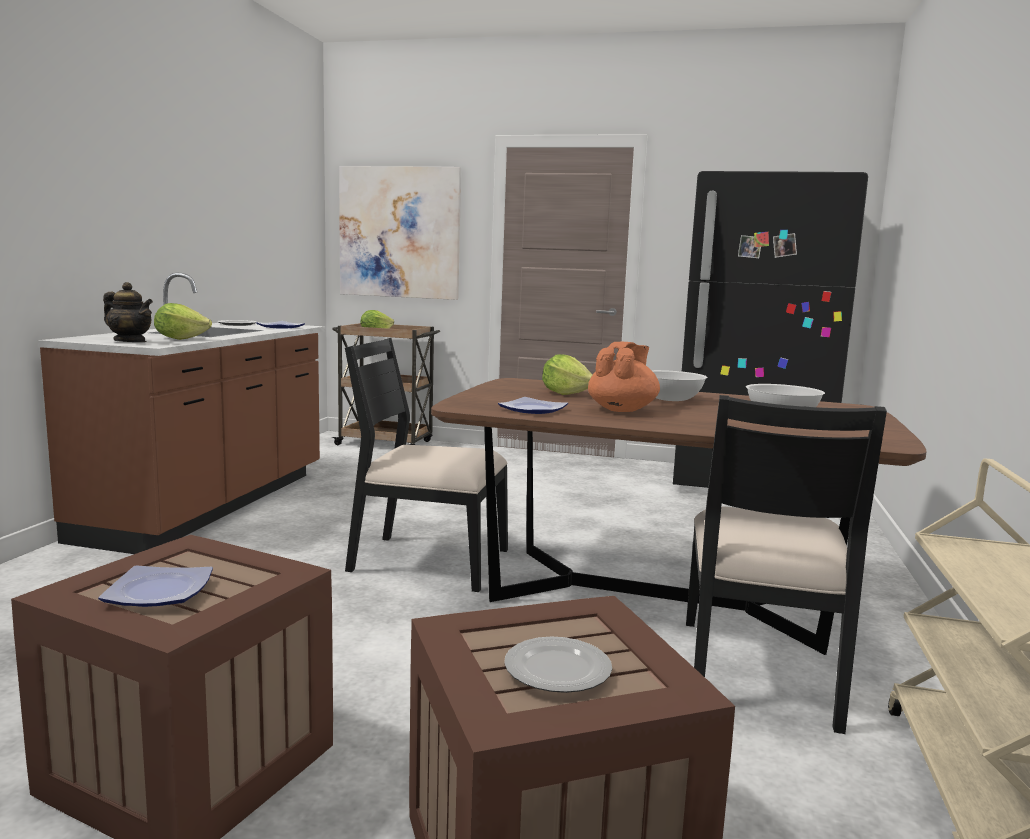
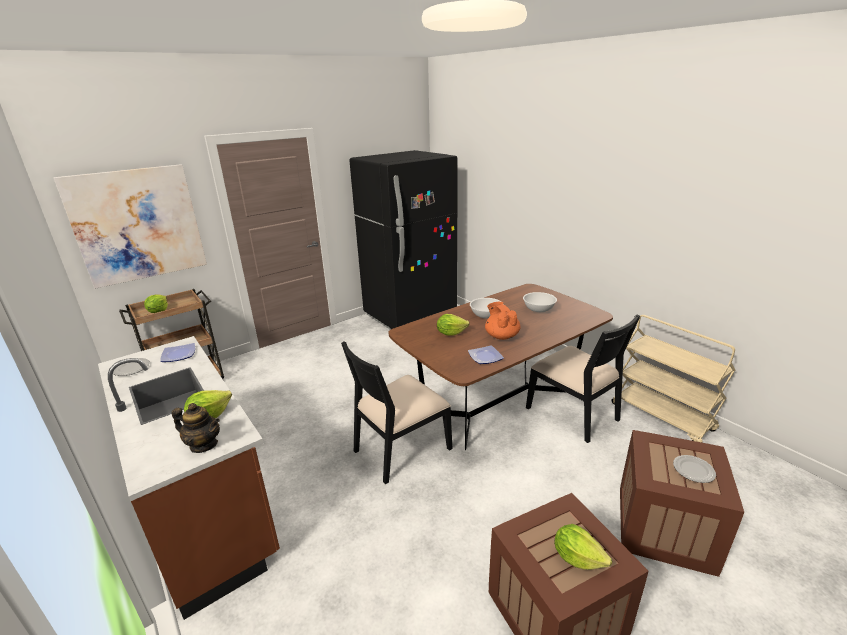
camera: 50 degrees left, 15 degrees up
plate [98,565,213,607] -> lettuce [554,524,612,570]
teapot [103,282,153,342] -> teapot turned 45 degrees clockwise [172,403,220,453]

